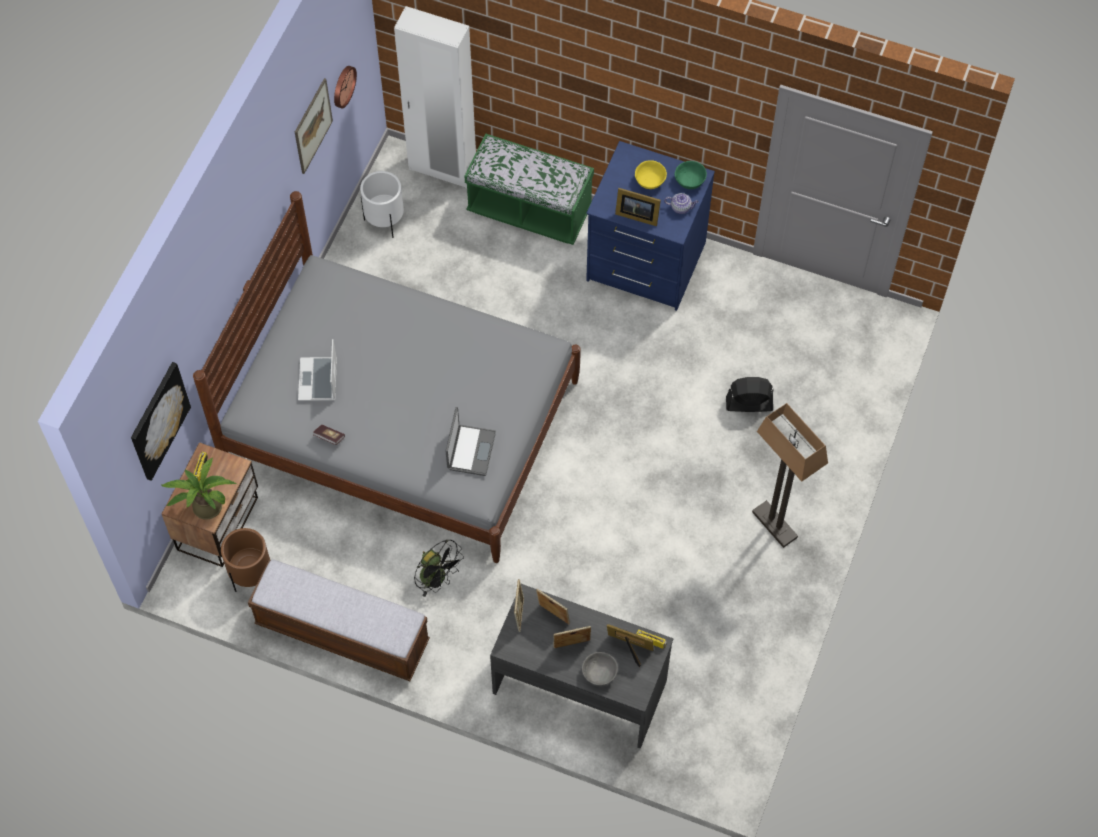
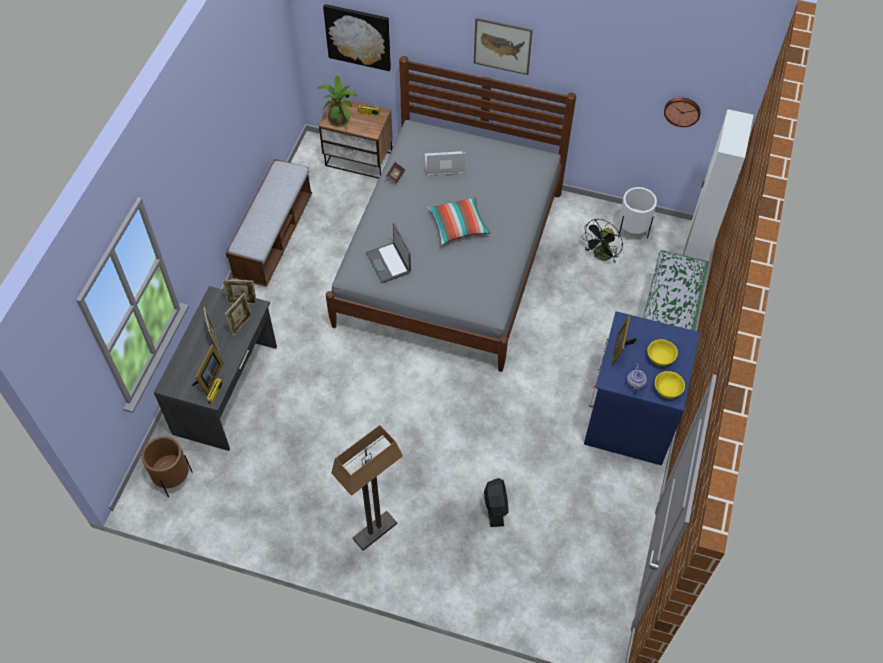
camera: 85 degrees right, 5 degrees down
brown planter [221,528,270,592] -> brown planter moved to [142,436,193,497]
picture [295,78,333,174] -> picture moved to [474,18,533,75]
black fan [414,539,464,597] -> black fan moved to [581,219,623,263]
laptop [446,407,496,476] -> laptop turned 60 degrees clockwise [366,223,411,283]
grey bowl [582,652,618,686] -> none
green bowl [675,161,707,189] -> yellow bowl [655,371,685,399]
none -> pillow [428,197,491,245]

